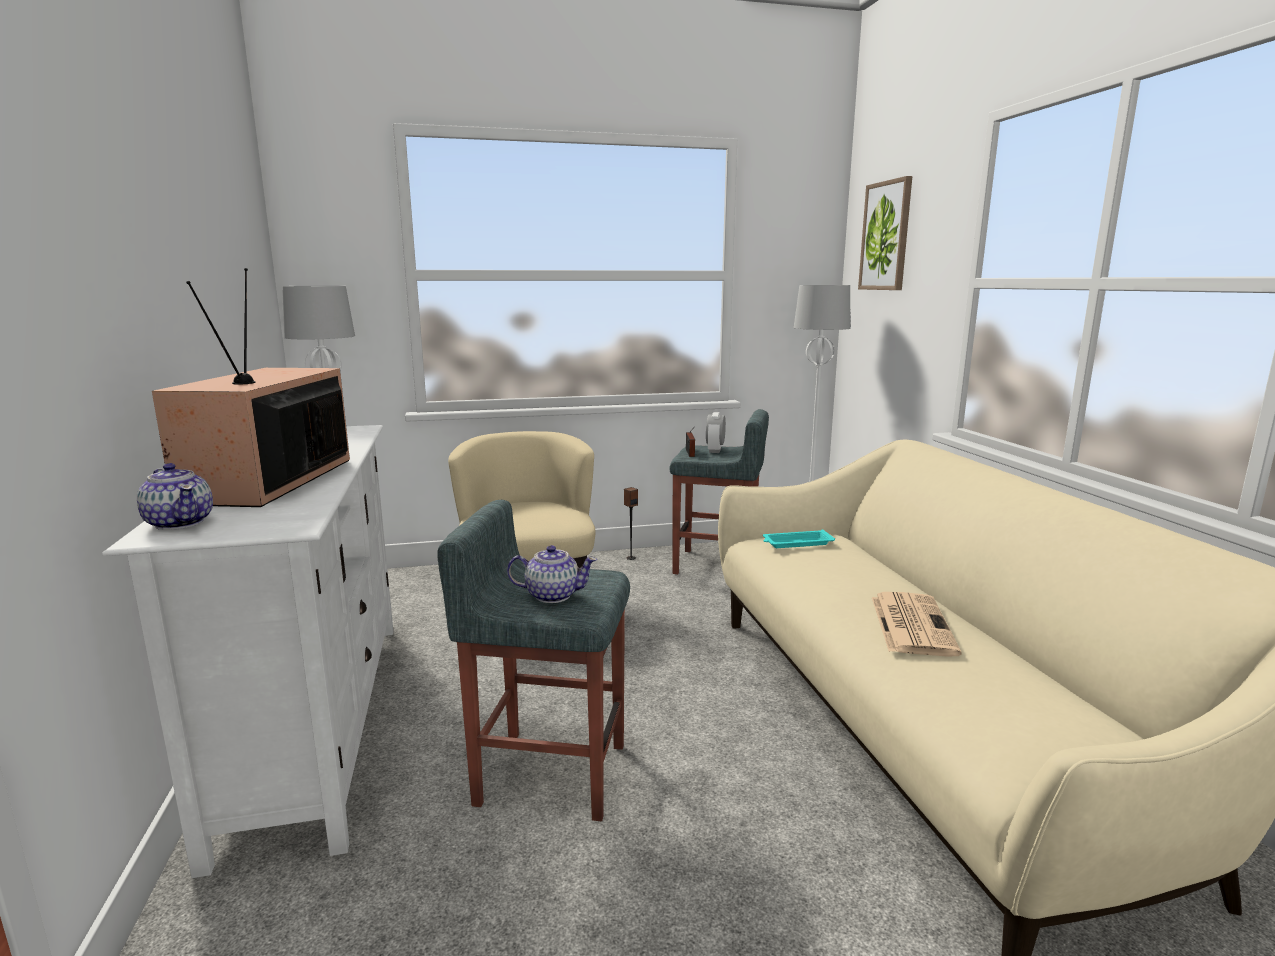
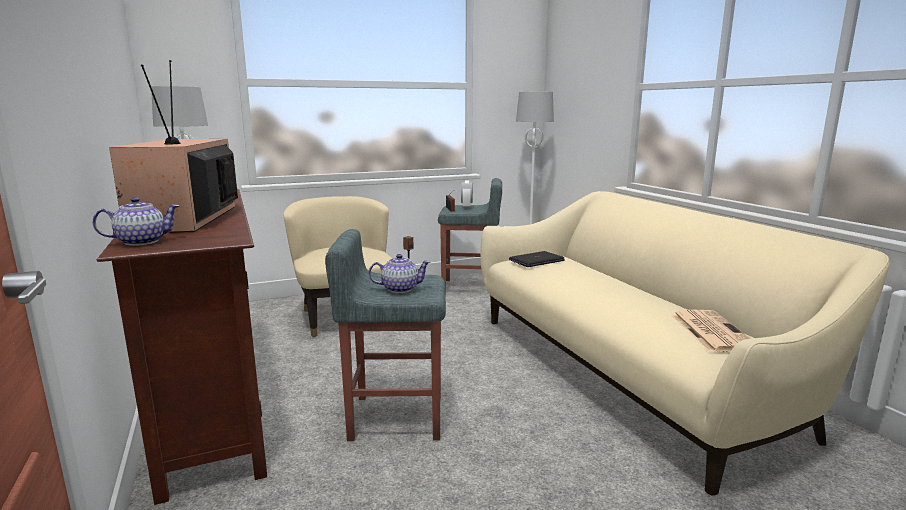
camera: 10 degrees left, 0 degrees up
white tv stand [102,425,393,878] -> brown tv stand [97,189,267,505]
teapot [137,463,213,530] -> teapot turned 60 degrees counterclockwise [92,197,180,246]
turquoise tray [763,529,835,548] -> laptop [509,251,565,267]
picture [858,176,912,290] -> none
newspaper [872,592,962,657] -> newspaper moved to [672,310,751,352]

